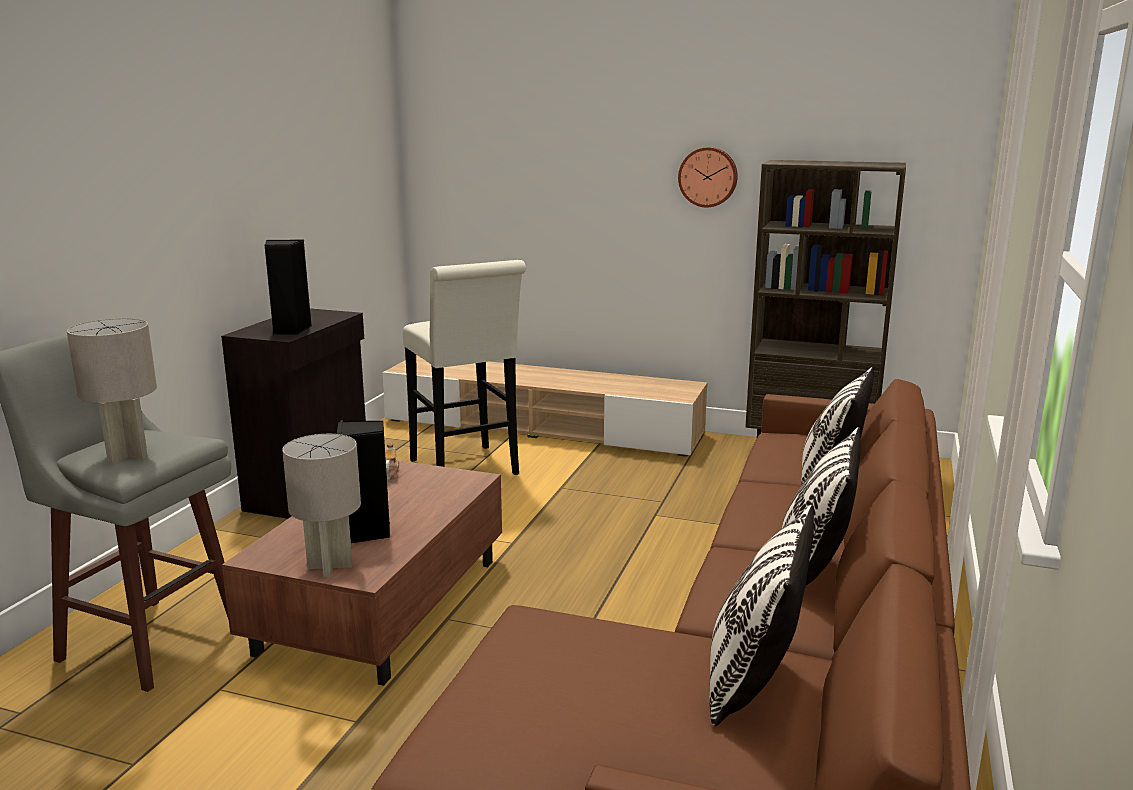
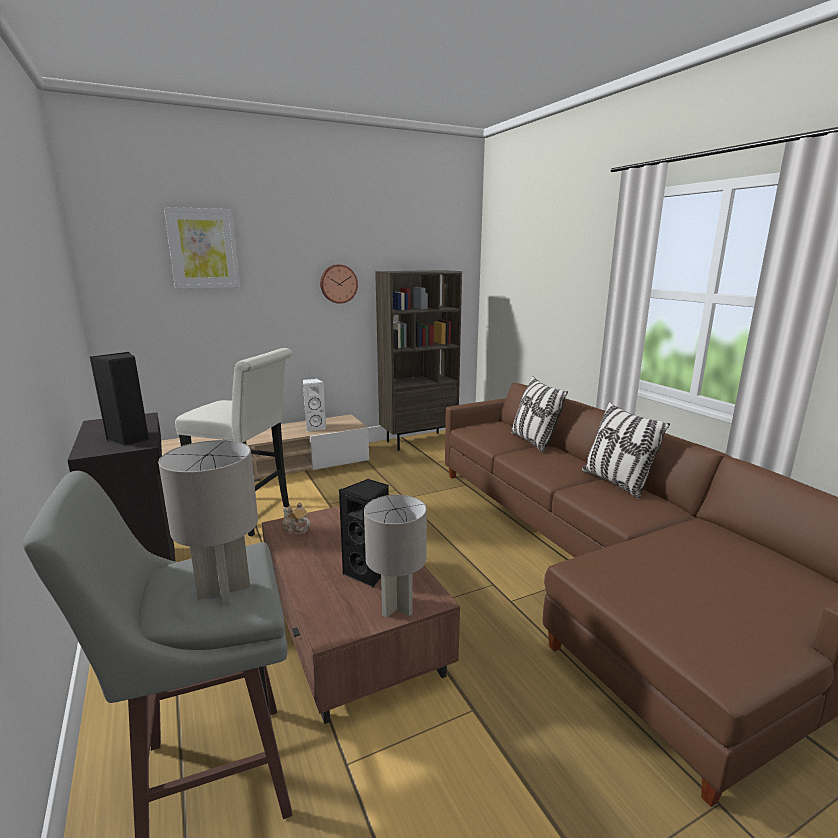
camera: 45 degrees left, 0 degrees up
pillow [709,505,814,727] -> none
none -> picture [164,207,240,289]
none -> white speaker [303,378,327,432]

